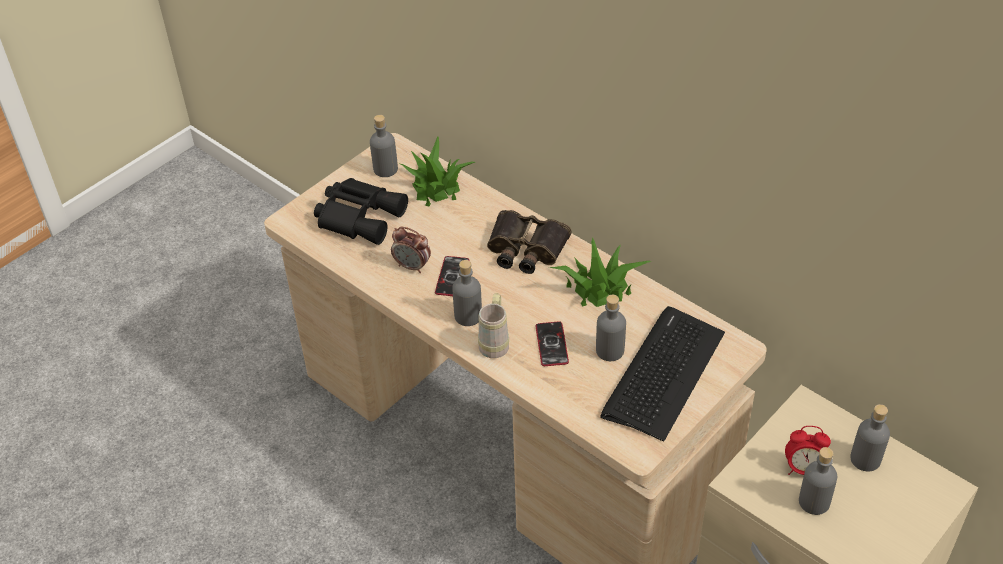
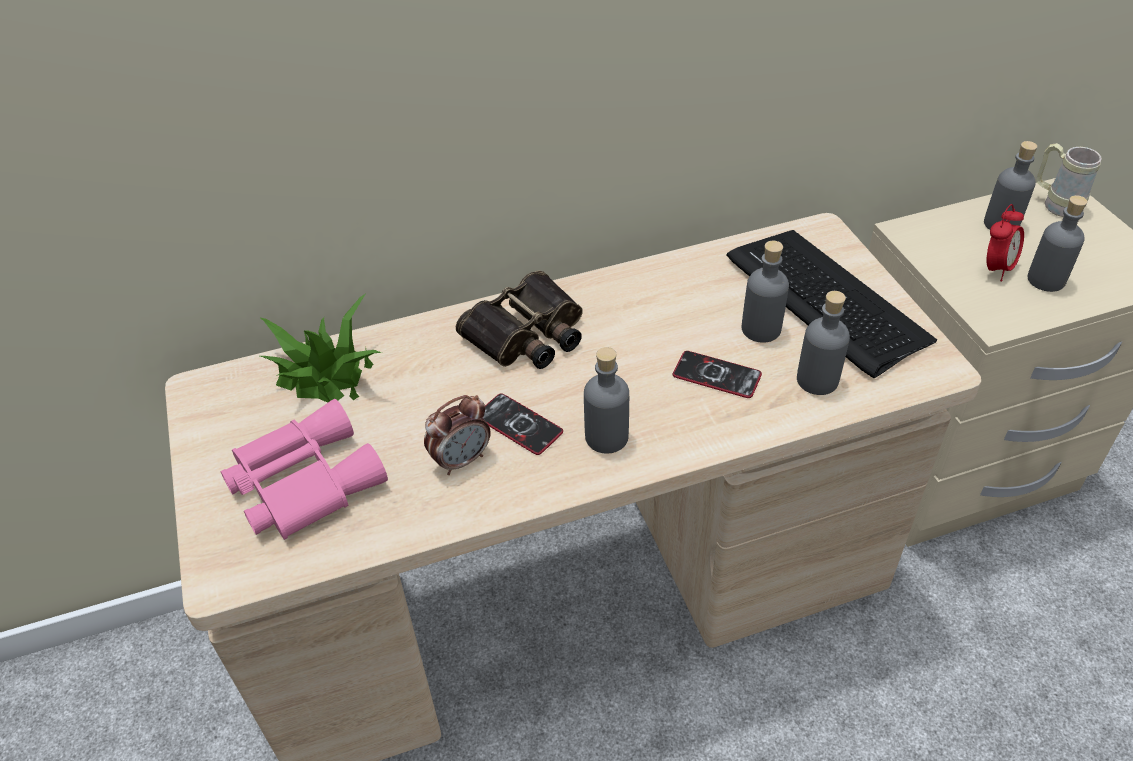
camera: 60 degrees left, 0 degrees up
black binoculars [314,178,408,245] -> pink binoculars [220,399,388,540]
grey bottle [370,115,398,177] -> grey bottle moved to [797,291,850,395]
beige mug [478,293,509,358] -> beige mug moved to [1037,143,1102,217]
potted plant [549,237,651,307] -> none

